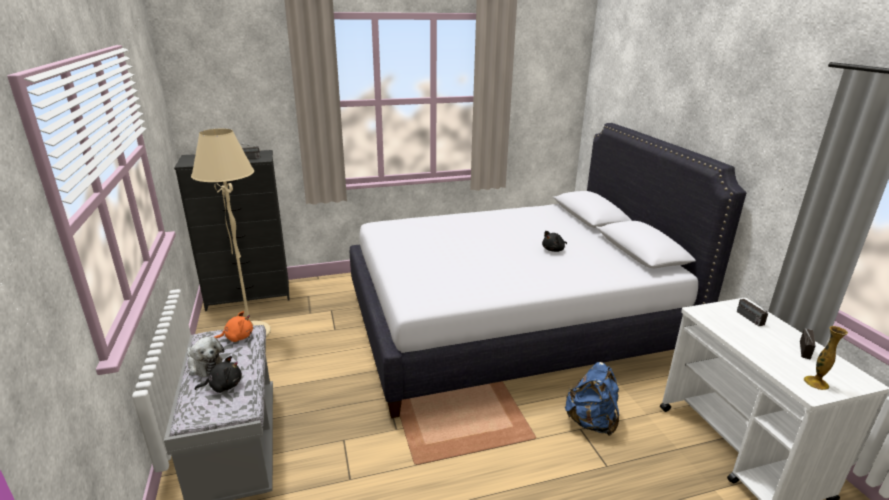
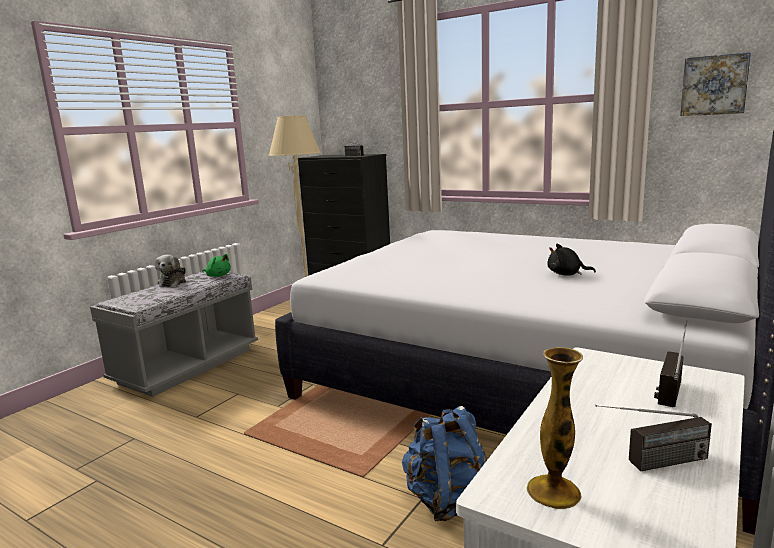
camera: 50 degrees right, 10 degrees down
black plush toy [195,356,242,393] -> none
orange plush toy [215,311,253,342] -> green plush toy [202,254,231,277]
none -> picture [680,52,751,116]

